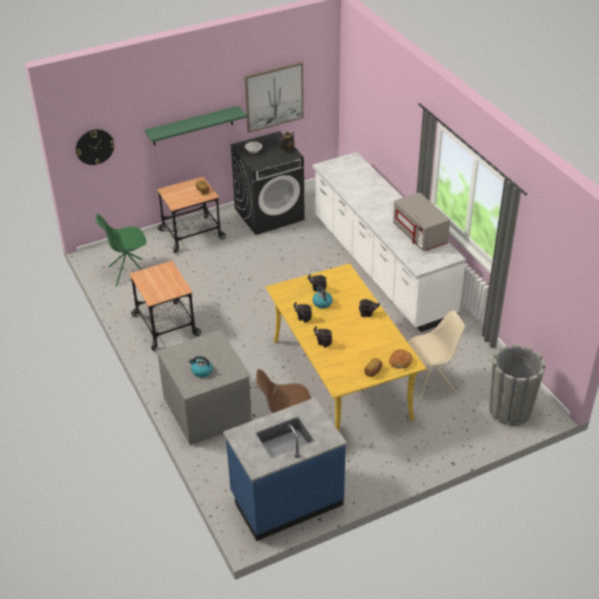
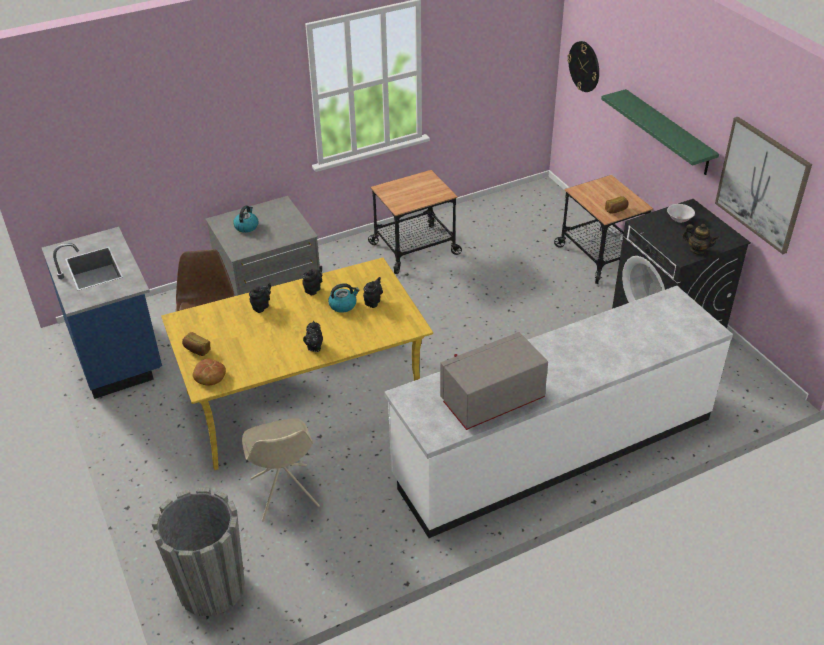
camera: 90 degrees right, 0 degrees up
green chair [96,214,146,287] -> none

